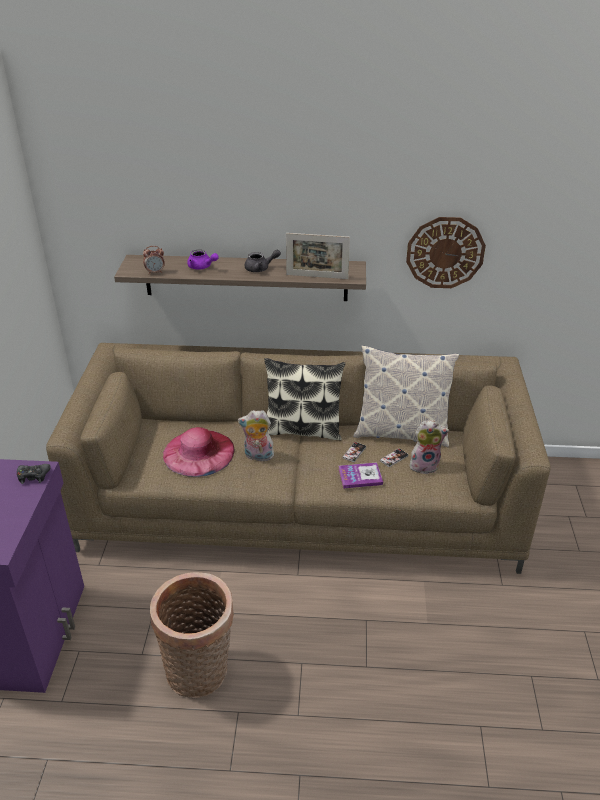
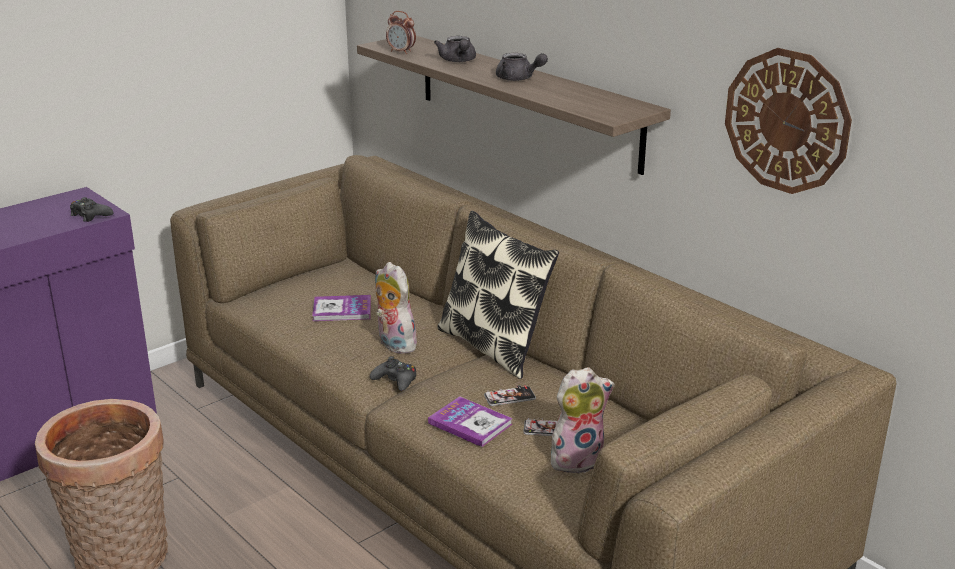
camera: 45 degrees right, 10 degrees down
pink hat [163,427,234,477] -> book [312,295,371,321]
purple teapot [187,249,219,270] -> grey teapot [434,36,476,62]
picture frame [286,233,350,279] -> none
pillow [353,345,459,447] -> none
plush toy [410,420,449,474] -> plush toy turned 60 degrees counterclockwise [551,367,615,473]
none -> black game controller [370,356,416,391]

